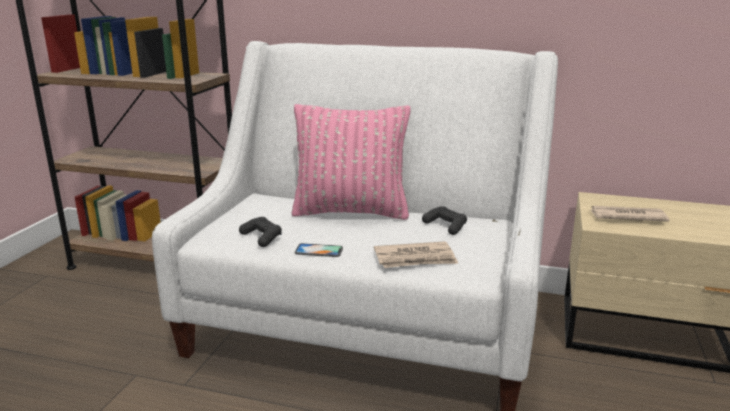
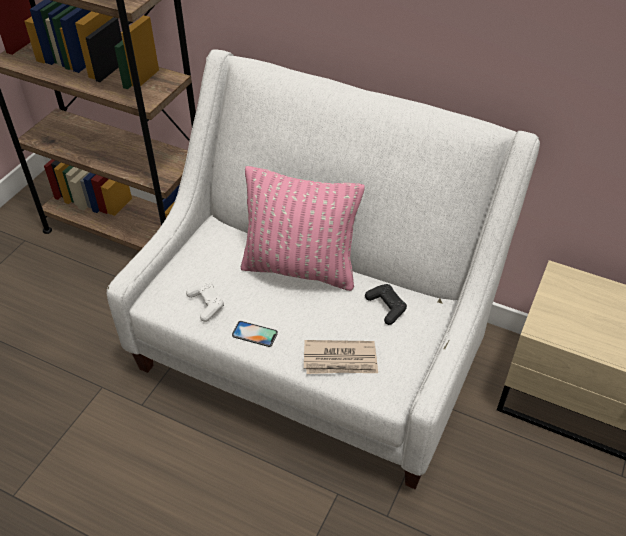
camera: 10 degrees right, 25 degrees up
black game controller [239,217,282,247] -> white game controller [186,281,224,322]
newspaper [590,206,669,222] -> none

